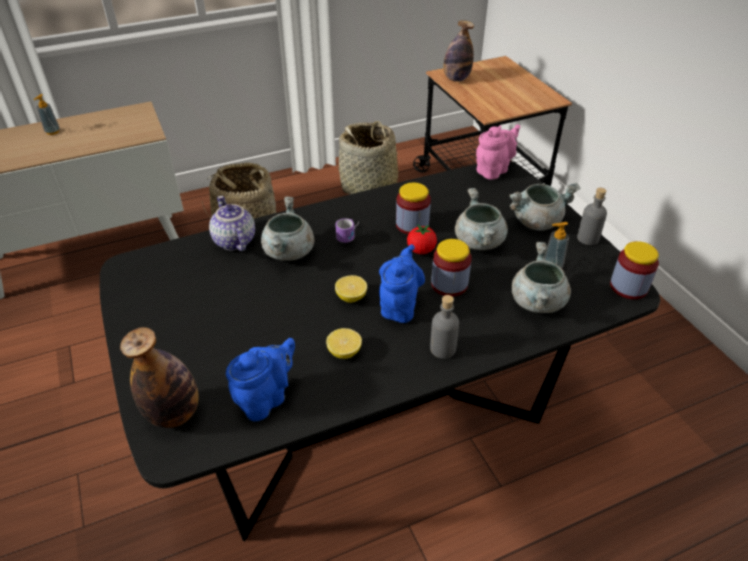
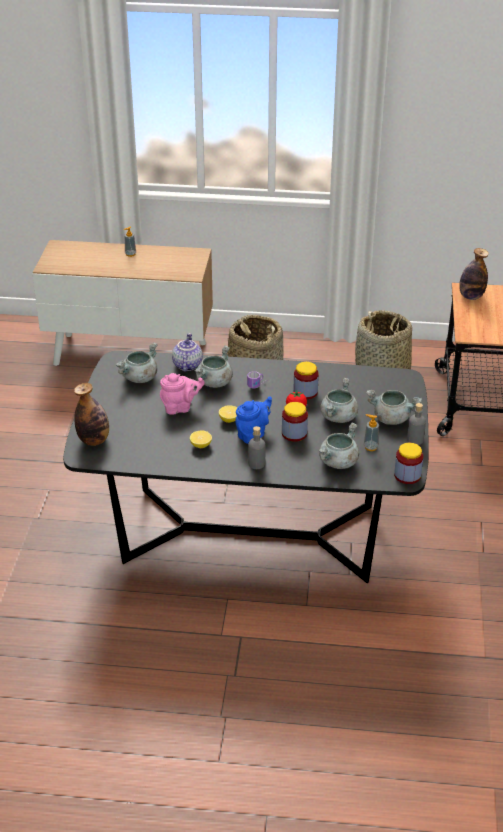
camera: 30 degrees right, 5 degrees down
blue teapot [226,338,295,421] -> none
pink teapot [476,124,520,180] -> pink teapot moved to [160,373,204,415]
none -> grey cooking pot [115,342,158,383]

